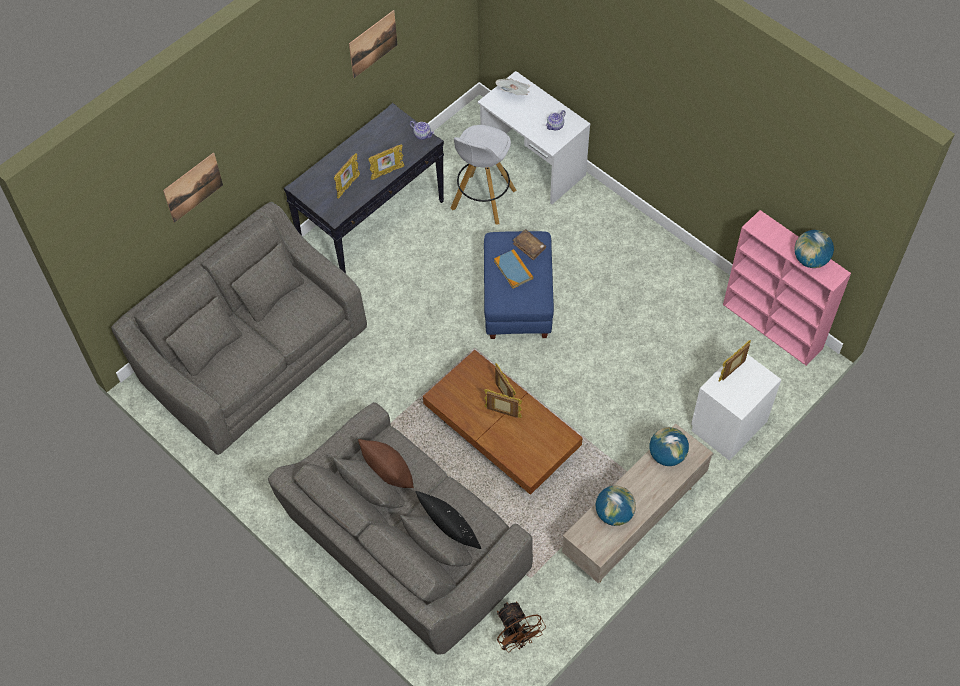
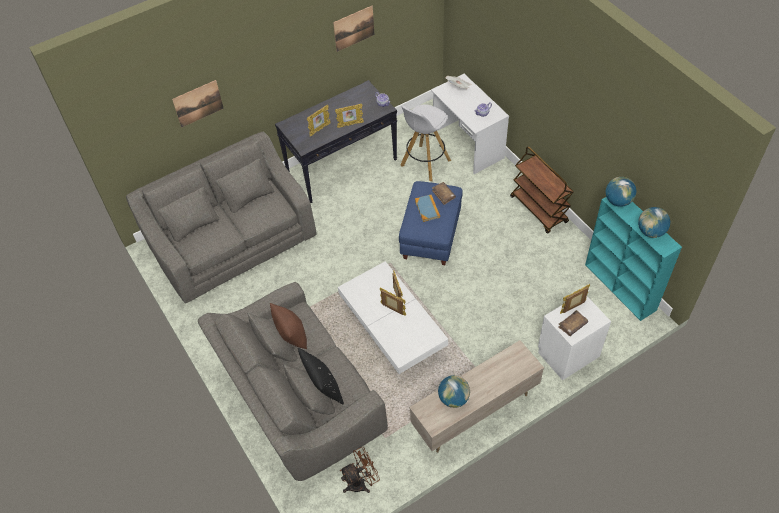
camera: 15 degrees right, 5 degrees down
brown coffee table [423,350,583,495] -> white coffee table [338,261,448,374]
brown fan [497,602,546,652] -> brown fan turned 105 degrees counterclockwise [340,447,380,493]
globe [650,427,689,466] -> globe moved to [606,177,636,207]
pink bookcase [723,210,851,366] -> turquoise bookcase [585,197,682,321]
none -> brown cart [510,146,574,234]
none -> brown book [558,310,588,336]

